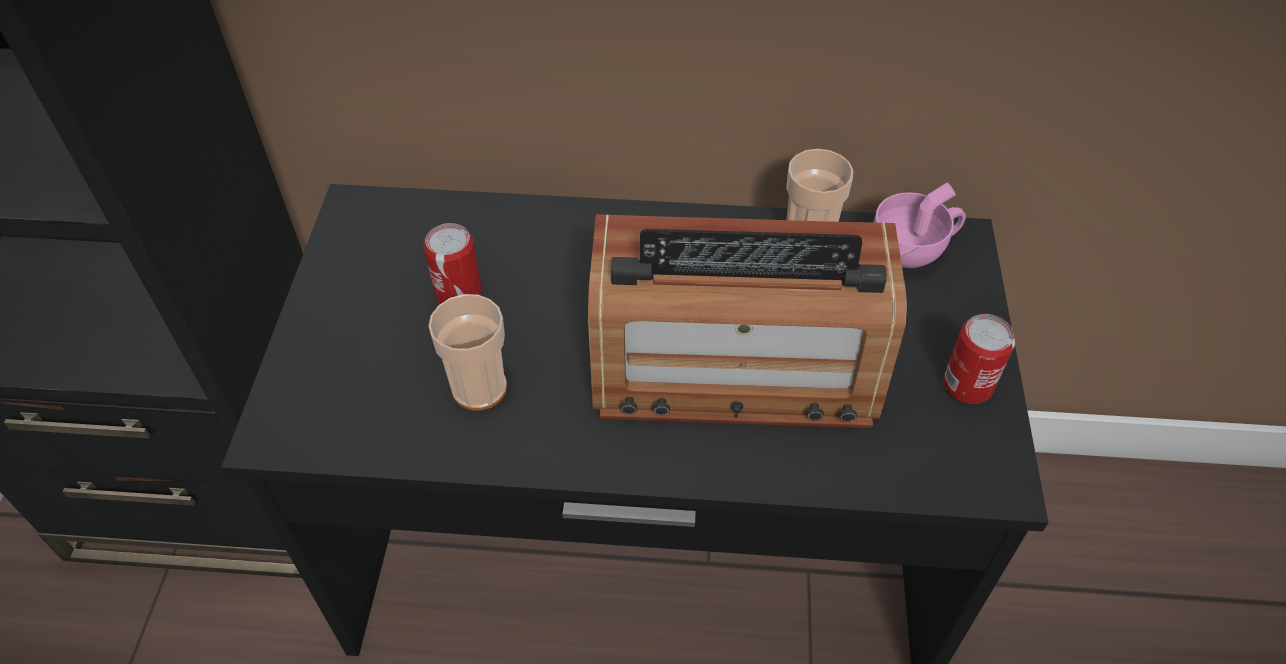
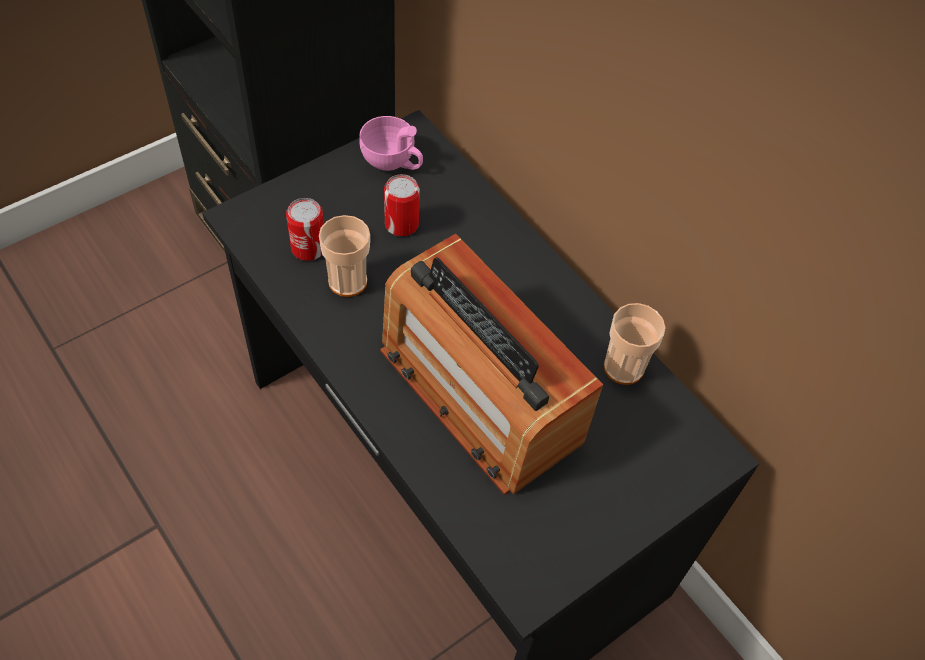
camera: 45 degrees right, 5 degrees up
pink cup [873,182,966,268] -> pink cup moved to [359,116,423,171]
can [943,314,1015,404] -> can moved to [286,198,324,261]

